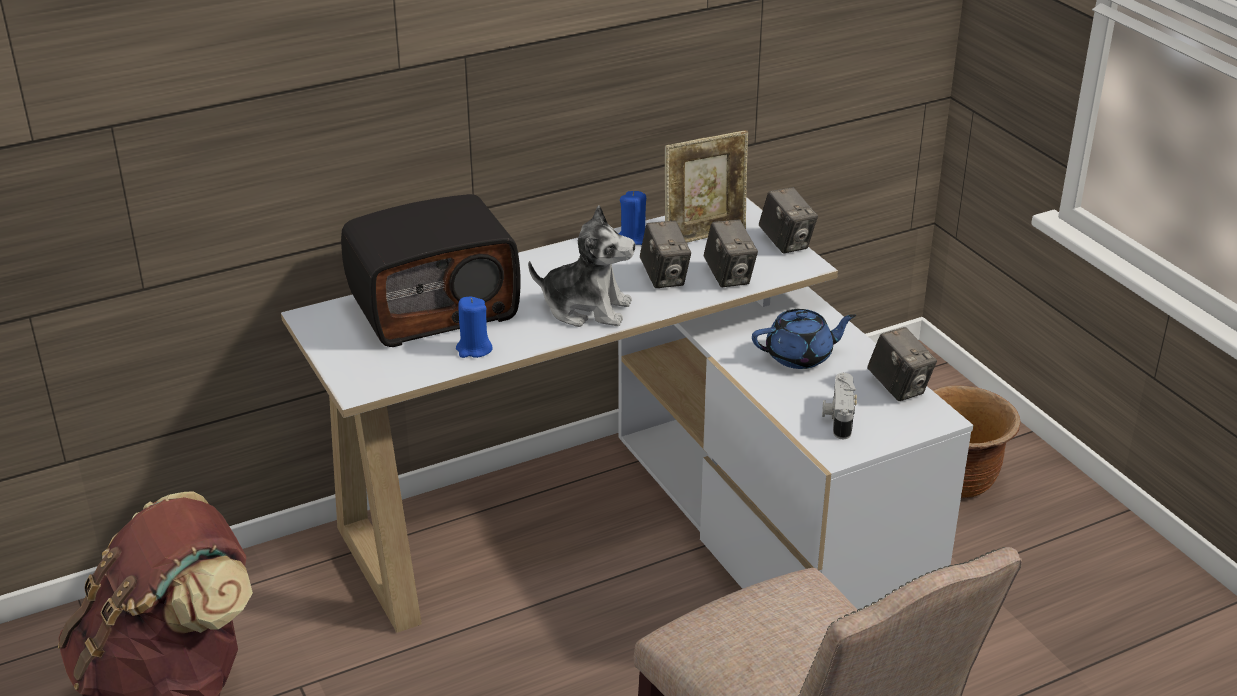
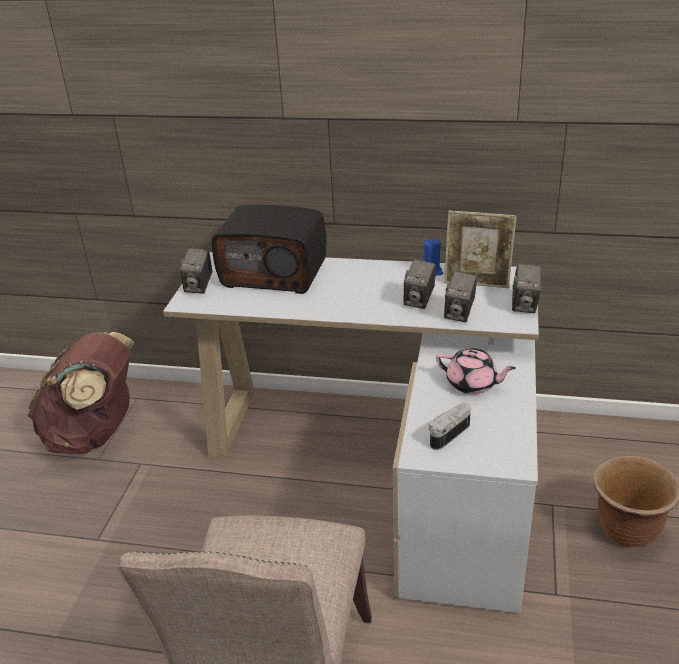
camera: 40 degrees right, 0 degrees up
blue candle [456,297,493,358] -> none
plush toy [528,205,635,327] -> none
blue teapot [752,309,856,369] -> pink teapot [436,348,516,394]
camera [867,327,937,401] -> camera moved to [180,248,212,294]

